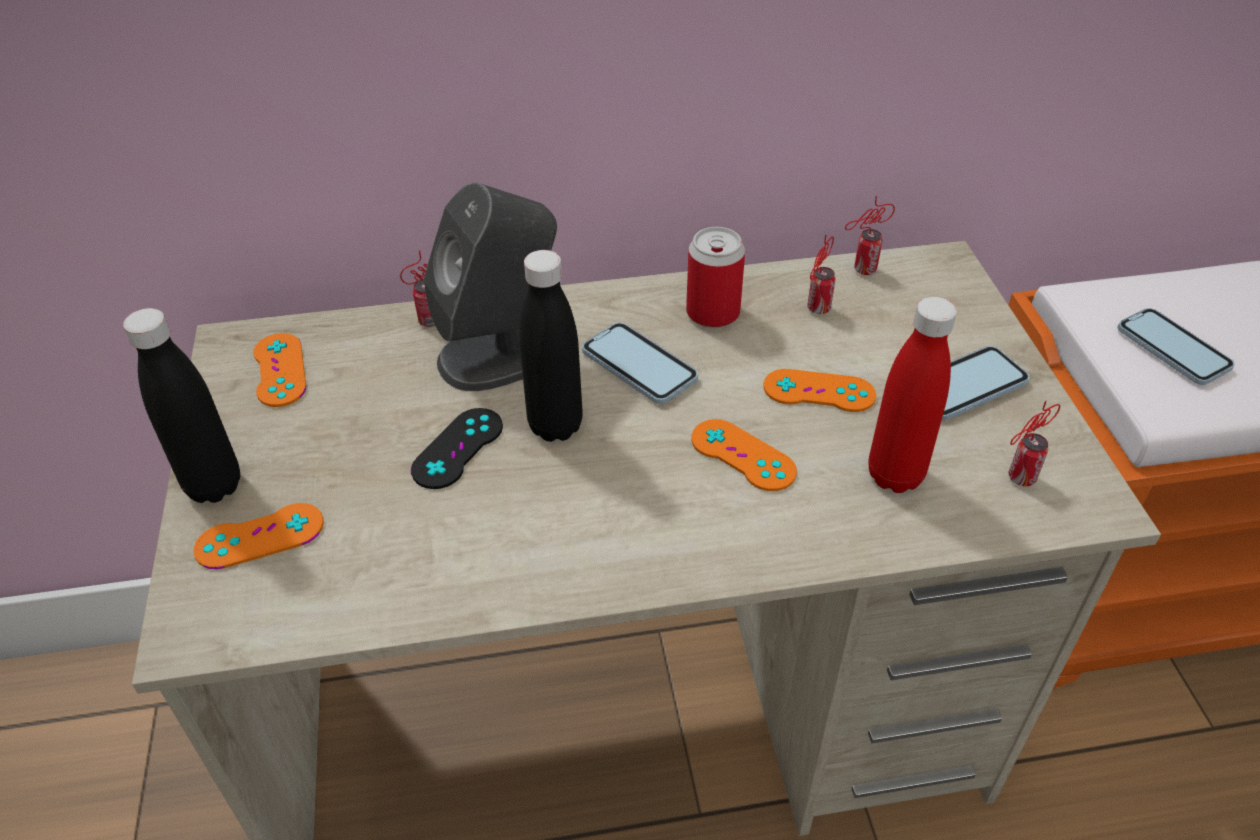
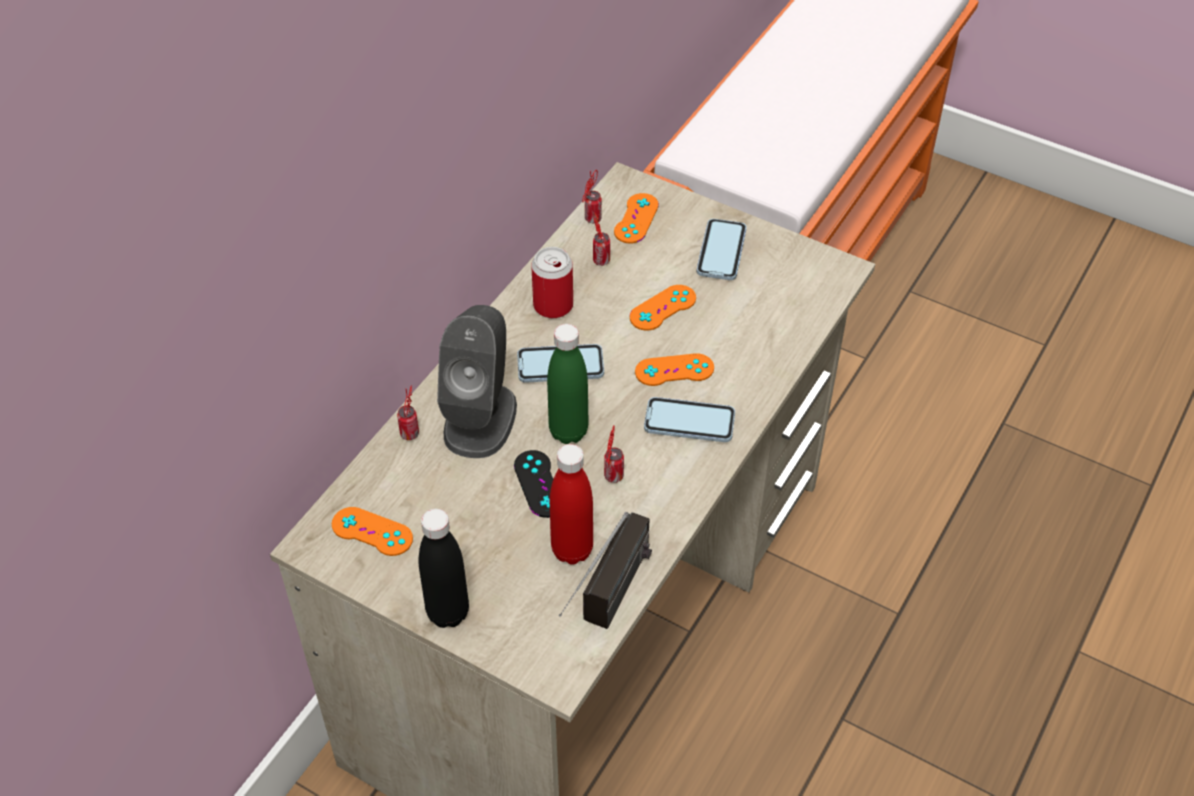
camera: 50 degrees left, 5 degrees up
orange game controller [194,503,324,570] -> orange game controller moved to [614,193,659,244]
black bottle [520,250,583,442] -> green bottle [547,324,589,444]
red bottle [868,297,957,493] -> red bottle moved to [550,444,593,565]
can [1008,401,1060,486] -> can moved to [604,425,624,483]
phone [1118,308,1235,385] -> phone moved to [644,397,735,442]
none -> radio [559,512,652,629]

